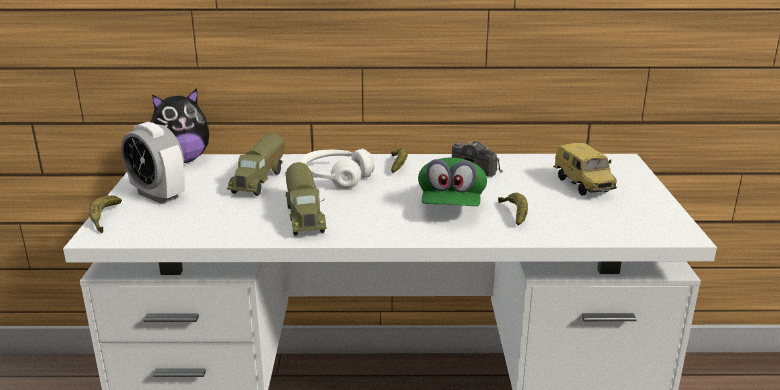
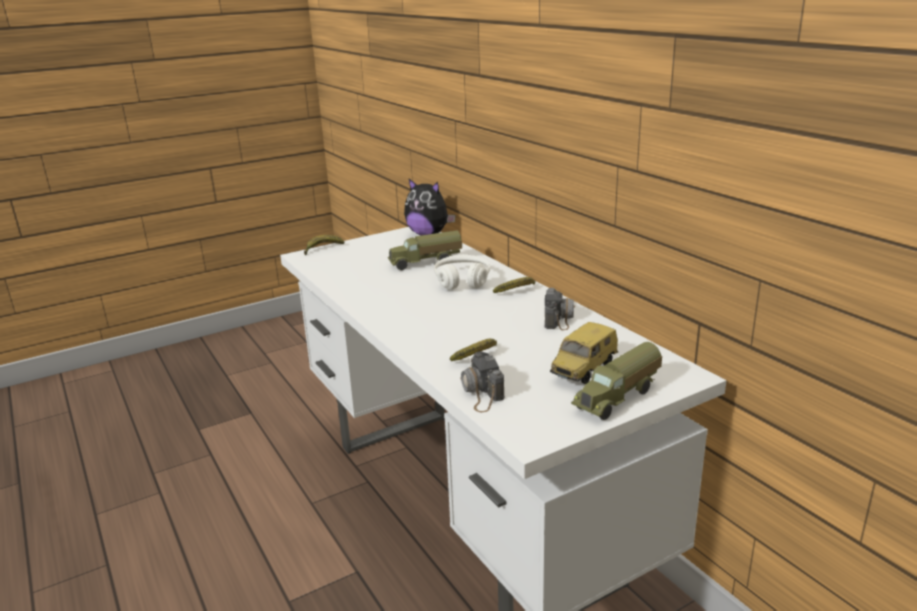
camera: 60 degrees right, 0 degrees up
alarm clock [121,122,185,204] -> none
toy truck [286,162,327,236] -> toy truck moved to [571,342,662,420]
green cap [418,158,487,206] -> none
none -> camera [460,351,505,412]

